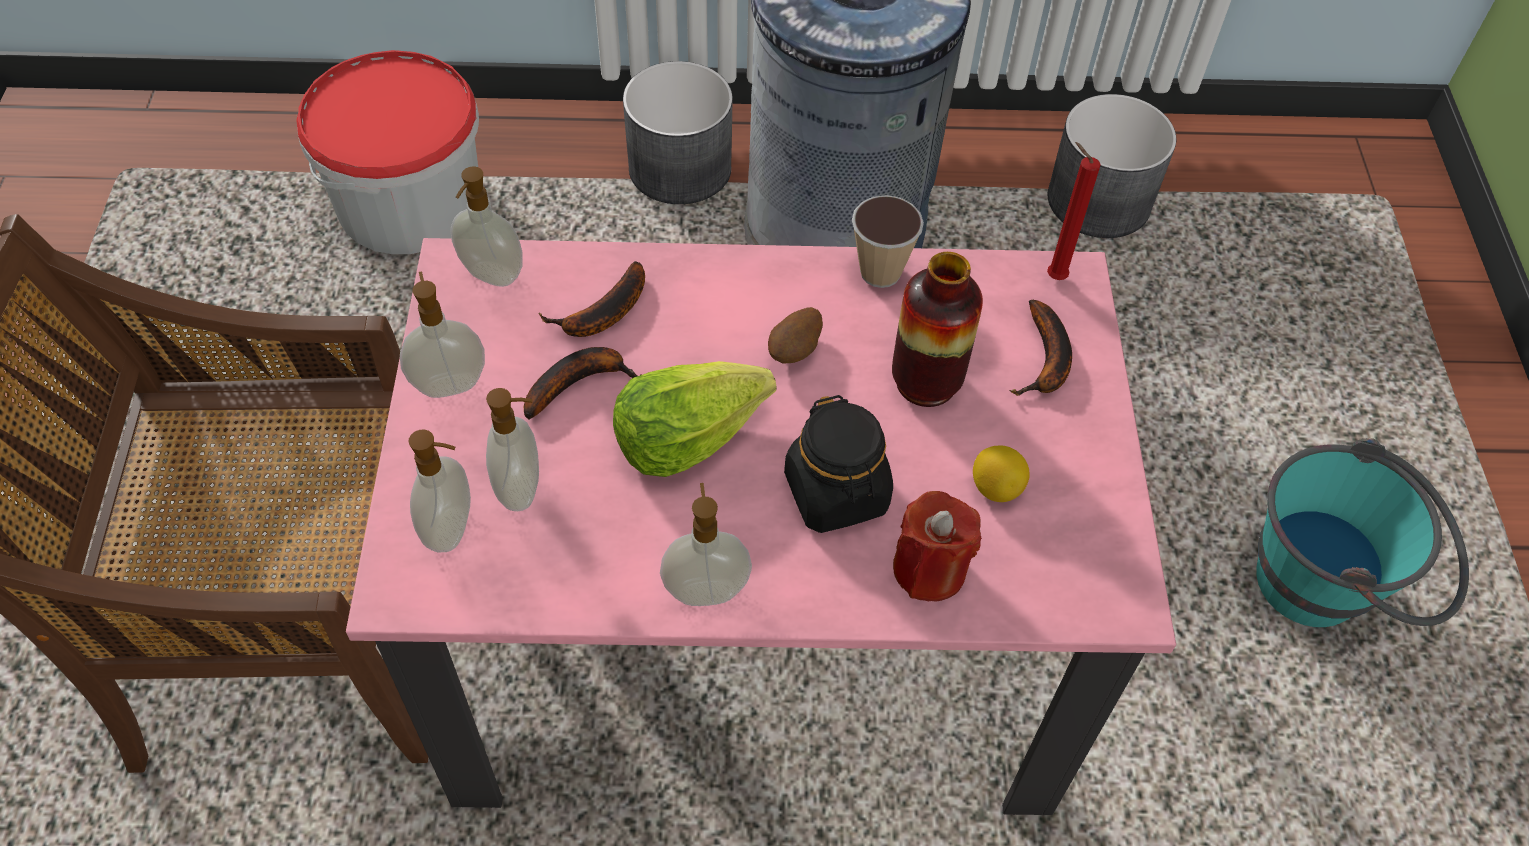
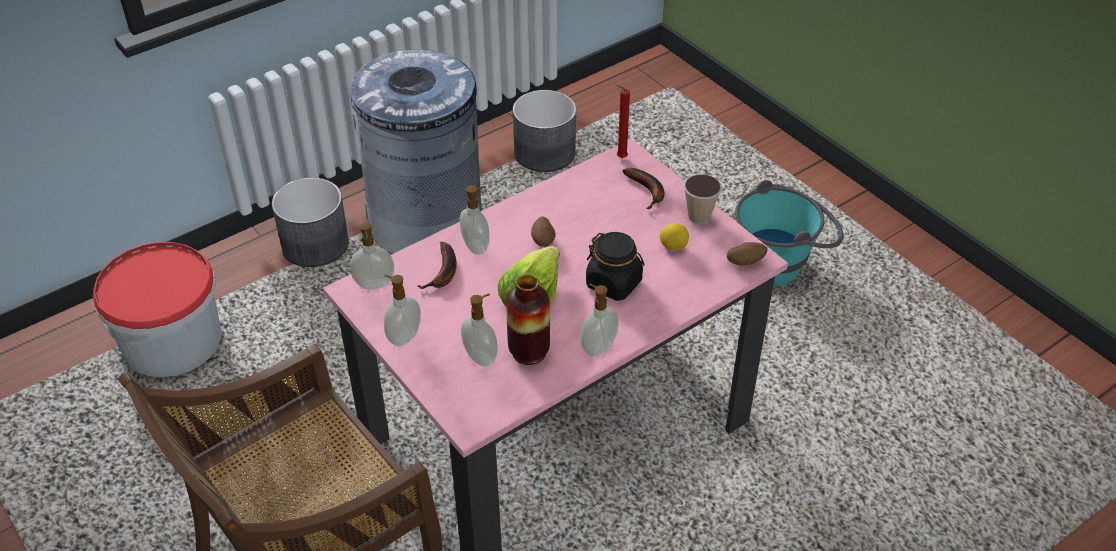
camera: 35 degrees left, 10 degrees down
soap dispenser [409,430,471,552] -> soap dispenser moved to [460,185,490,255]
banana [524,347,642,420] -> none
cup [852,195,924,288] -> cup moved to [684,174,722,224]
vase [892,252,983,407] -> vase moved to [506,274,550,365]
red candle [893,491,982,602] -> none
none -> potato [727,242,768,265]

